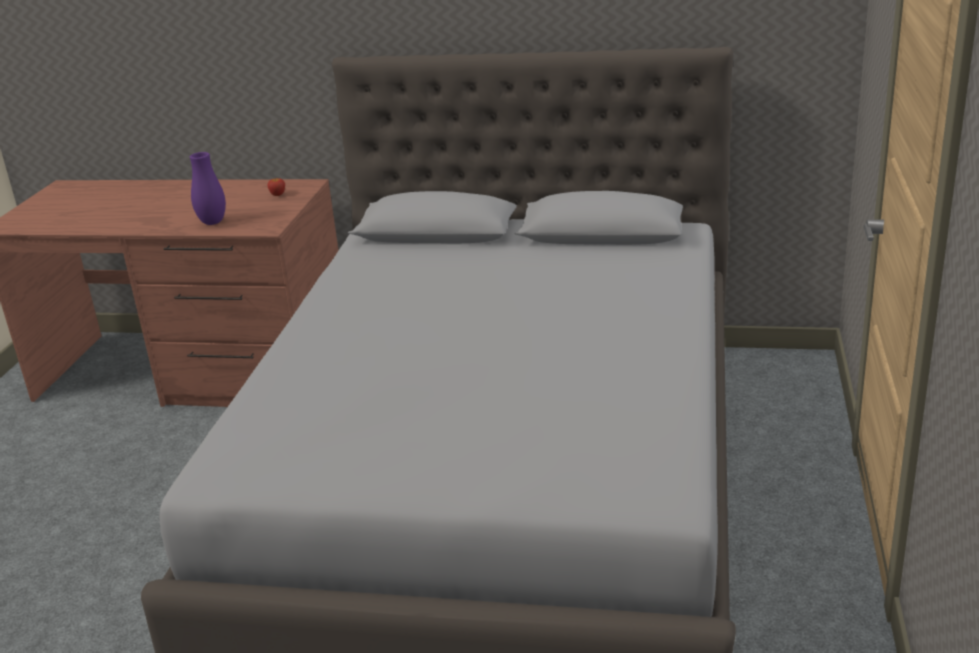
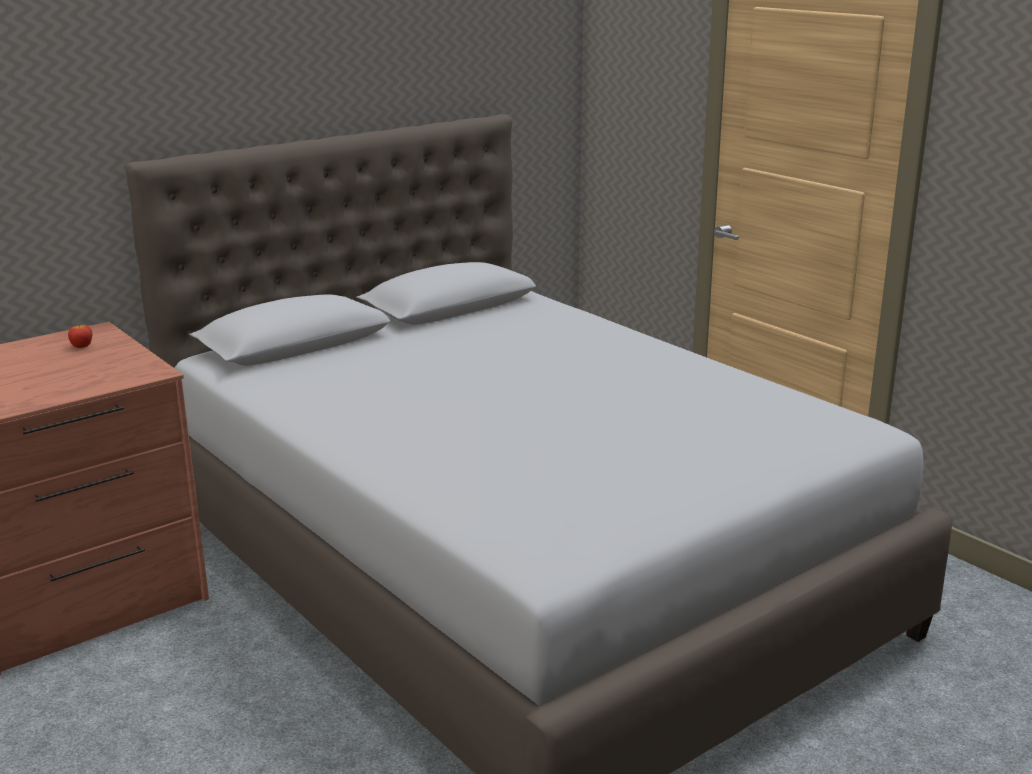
camera: 50 degrees left, 5 degrees down
purple vase [190,152,226,225] -> none

